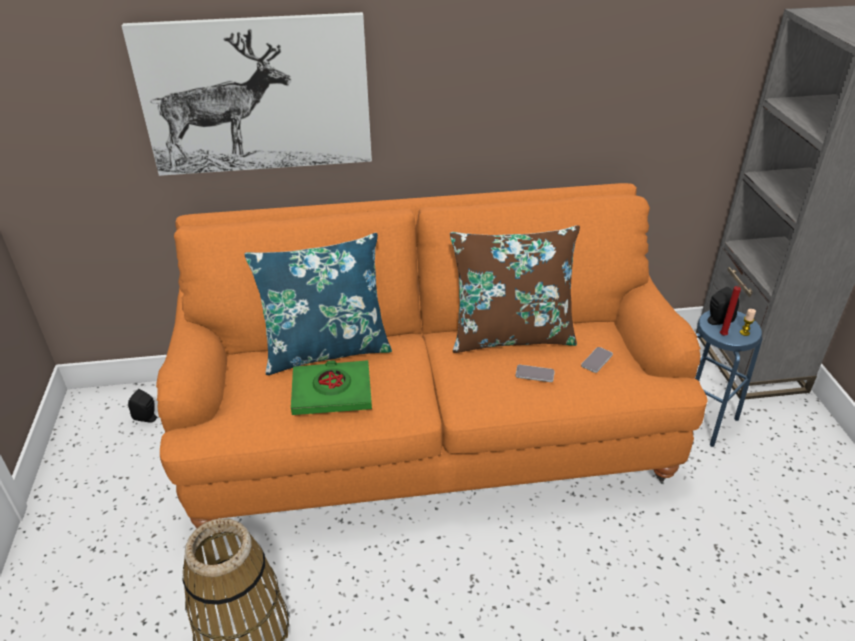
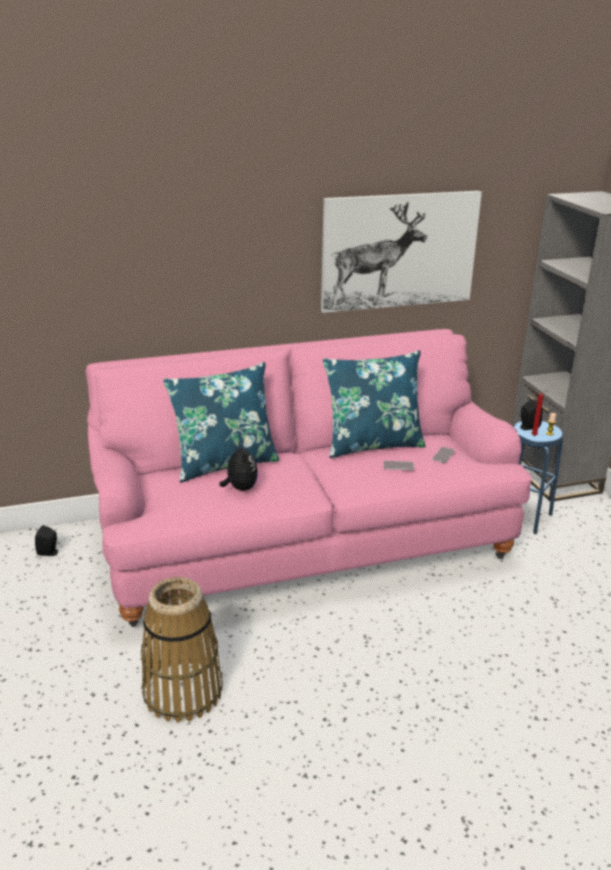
camera: 10 degrees left, 10 degrees down
picture [122,12,372,176] -> picture moved to [321,191,482,313]
orange sofa [156,183,708,528] -> pink sofa [86,329,532,627]
green book [291,360,372,415] -> plush toy [219,441,258,491]
brown pillow [450,225,580,353] -> blue pillow [323,350,426,458]

